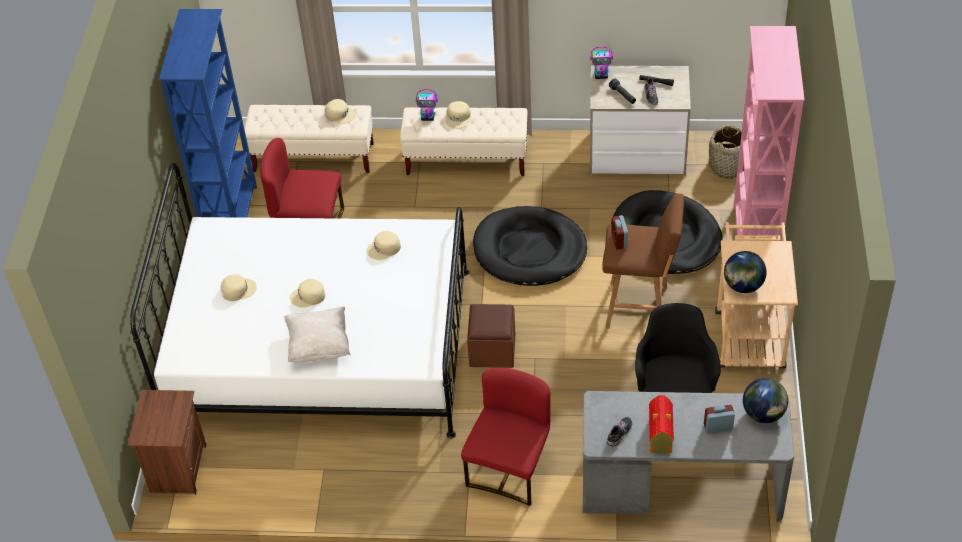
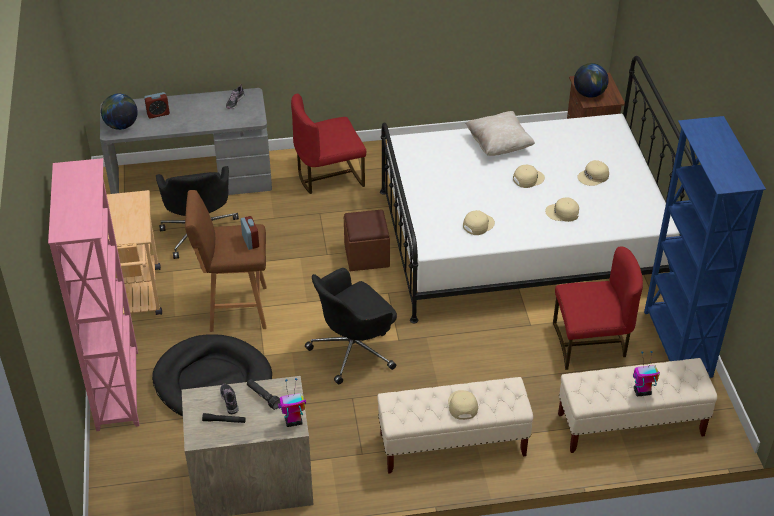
camera: 165 degrees right, 5 degrees down
beige cap [325,99,356,124] -> beige cap moved to [545,197,579,222]
toy robot [416,89,438,121] -> toy robot moved to [633,351,660,396]
red chair [461,367,551,506] -> red chair turned 60 degrees clockwise [291,94,366,194]
black dog bed [473,206,587,286] -> black office chair [305,268,397,385]
toy house [649,395,674,453] -> none
basket [709,125,748,179] -> none
globe [724,251,767,293] -> globe moved to [574,63,609,98]

